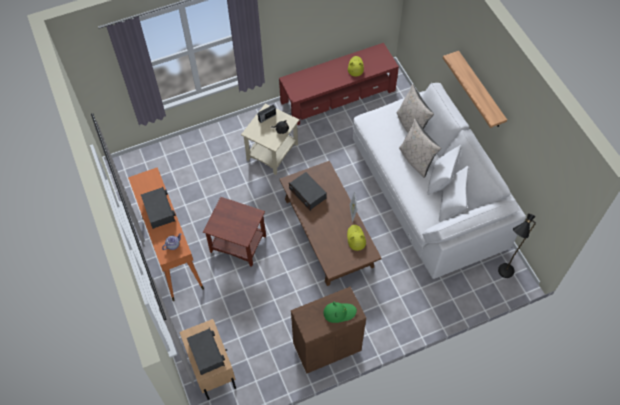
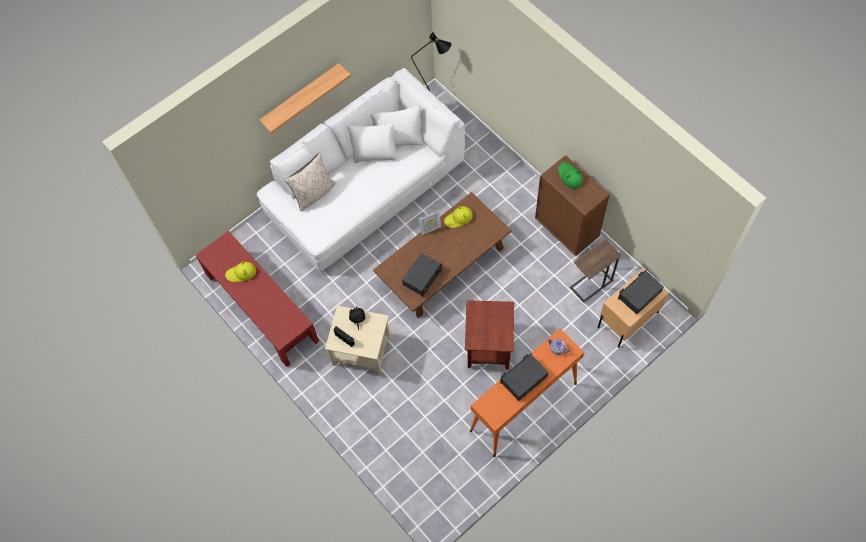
camera: 105 degrees left, 5 degrees up
beige pillow [399,119,441,178] -> none
none -> brown side table [570,239,621,303]

